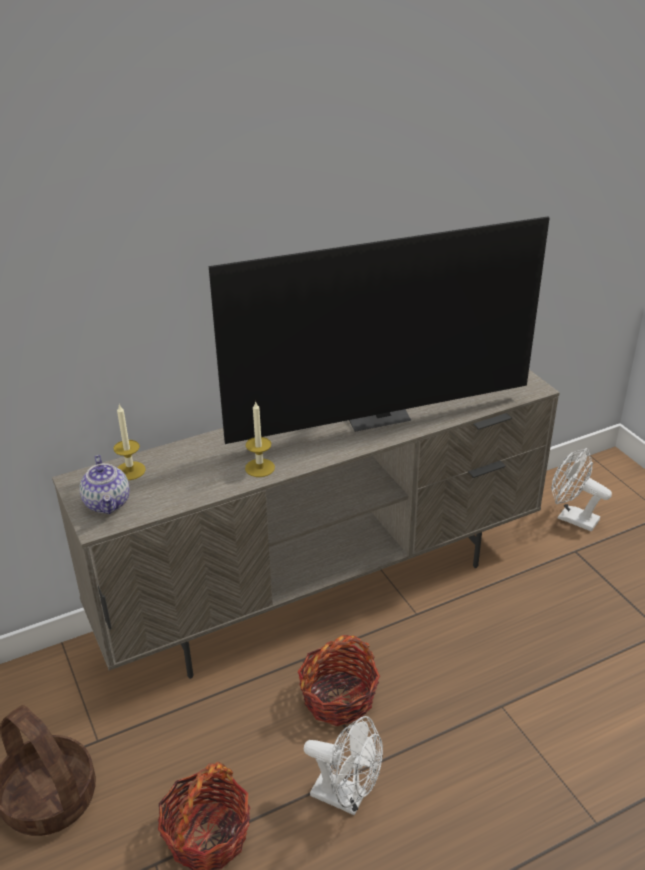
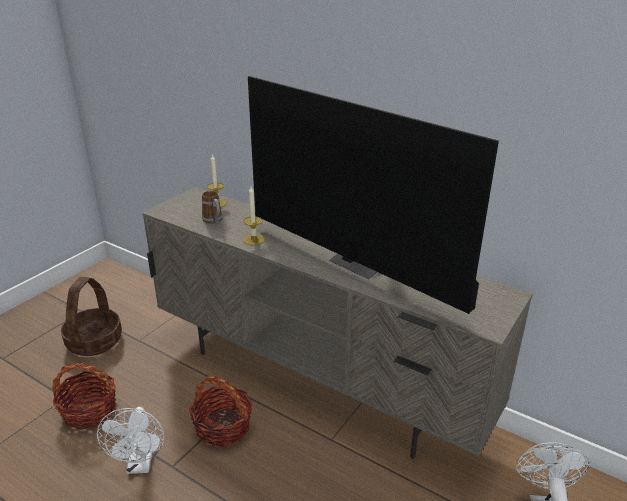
camera: 60 degrees right, 5 degrees down
teapot [80,455,130,514] -> none
none -> mug [202,191,222,224]

